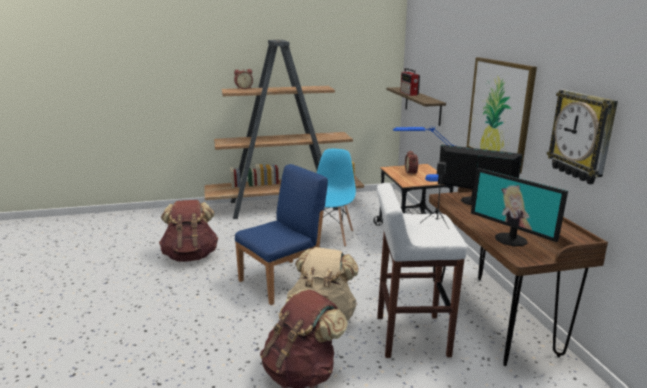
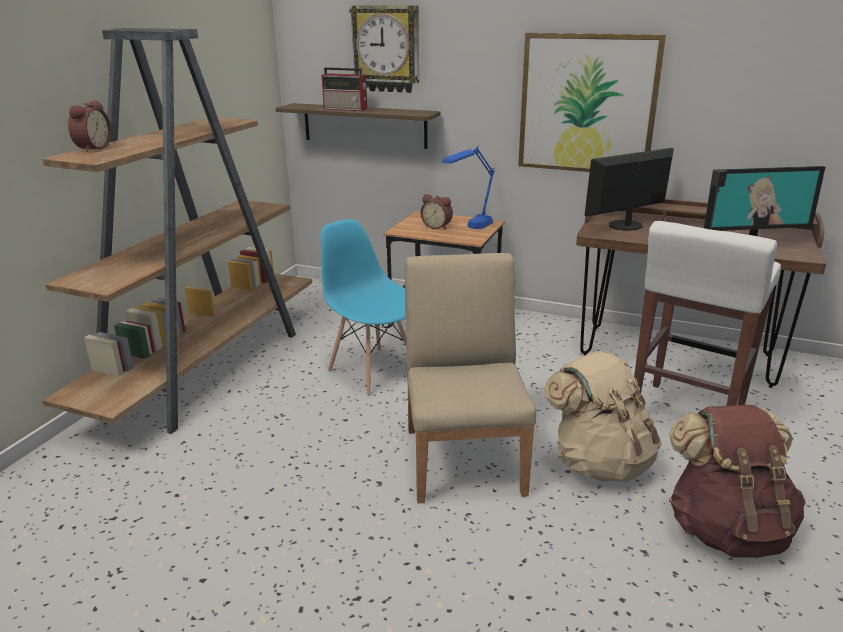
camera: 55 degrees left, 5 degrees up
brown backpack [159,200,218,262] -> none
blue chair [235,164,328,305] -> beige chair [405,253,537,504]
wall clock [547,89,618,184] -> wall clock moved to [349,6,419,93]

